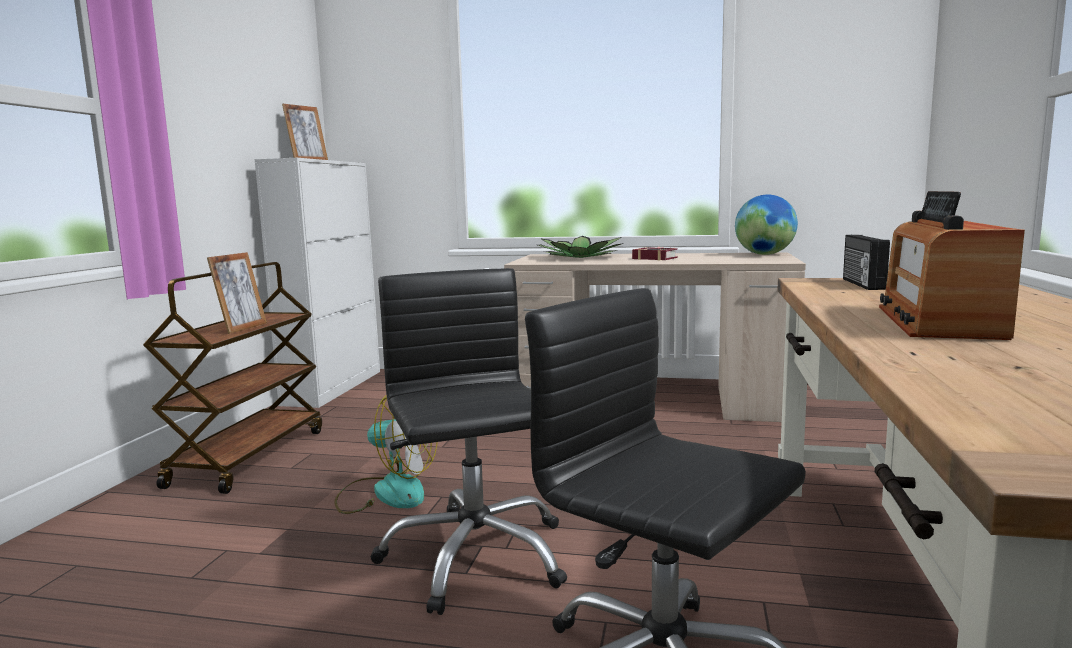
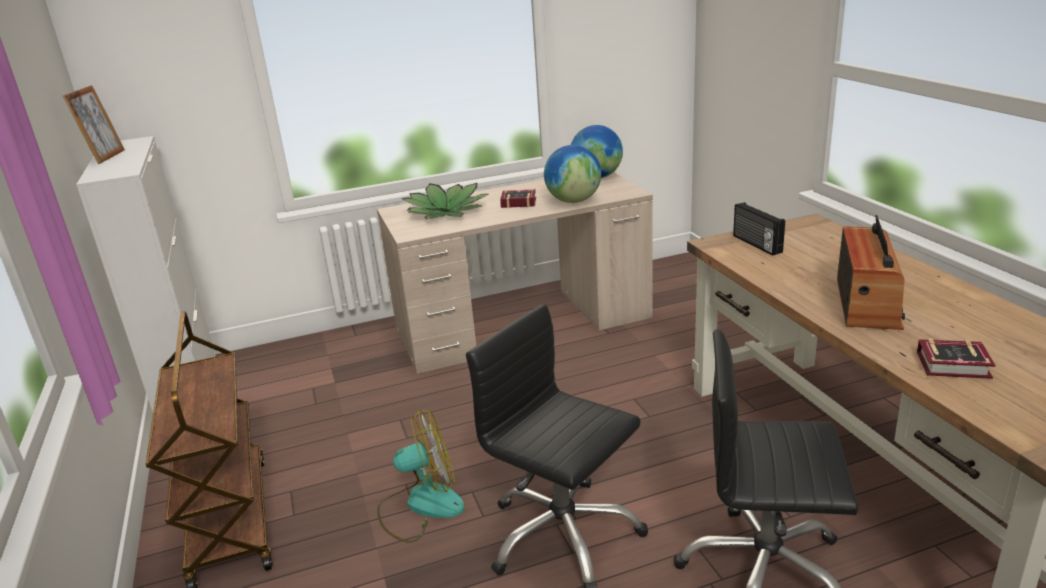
camera: 30 degrees left, 15 degrees up
picture frame [207,252,267,334] -> none
radio [879,191,1025,340] -> radio turned 150 degrees counterclockwise [837,215,905,330]
none -> globe [544,145,601,203]
none -> book [917,339,996,379]

